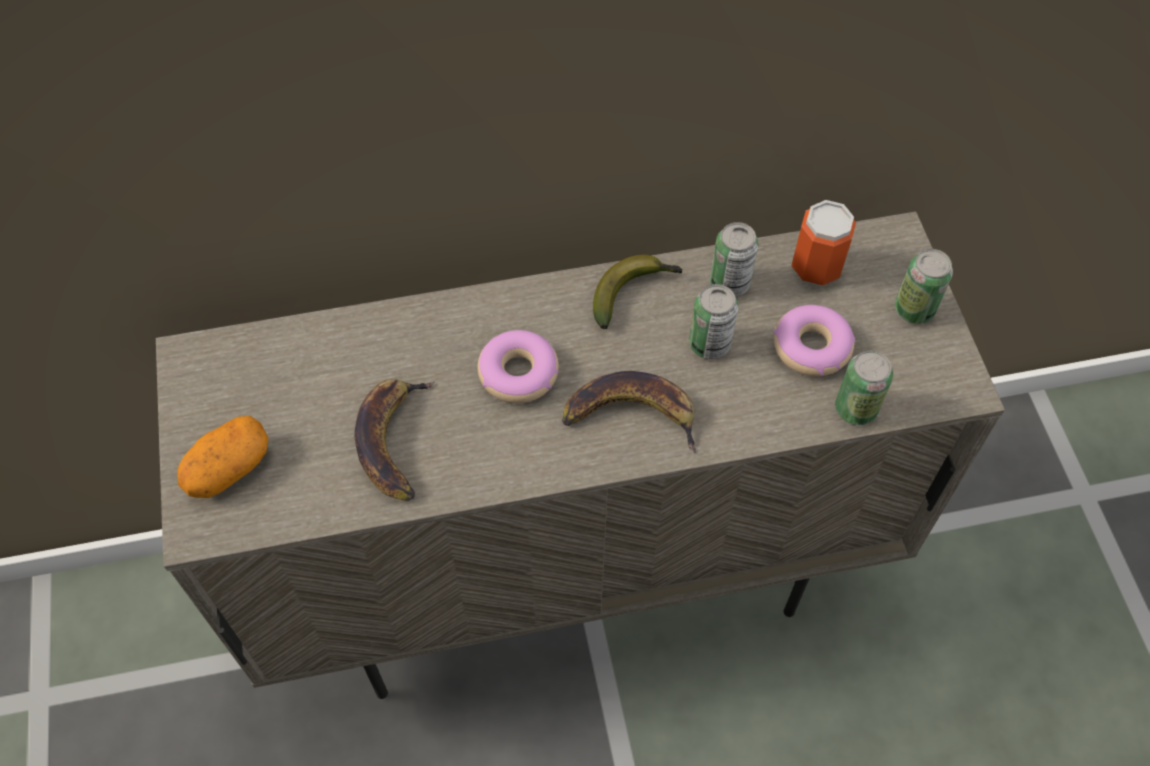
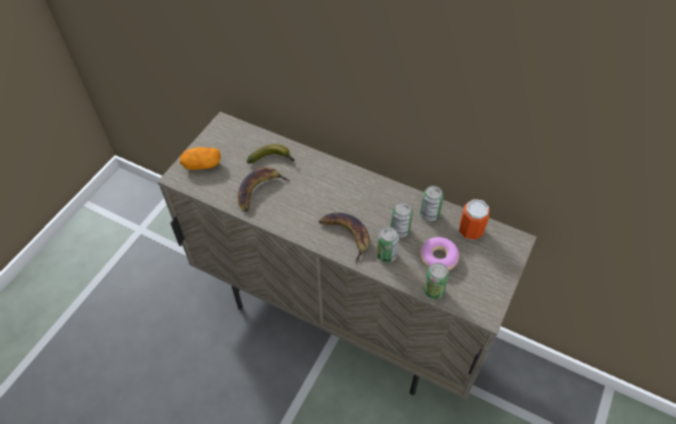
camera: 40 degrees right, 5 degrees down
donut [478,330,559,403] -> none
banana [593,255,683,329] -> banana moved to [247,144,295,163]
can [895,249,953,324] -> can moved to [377,227,399,263]

